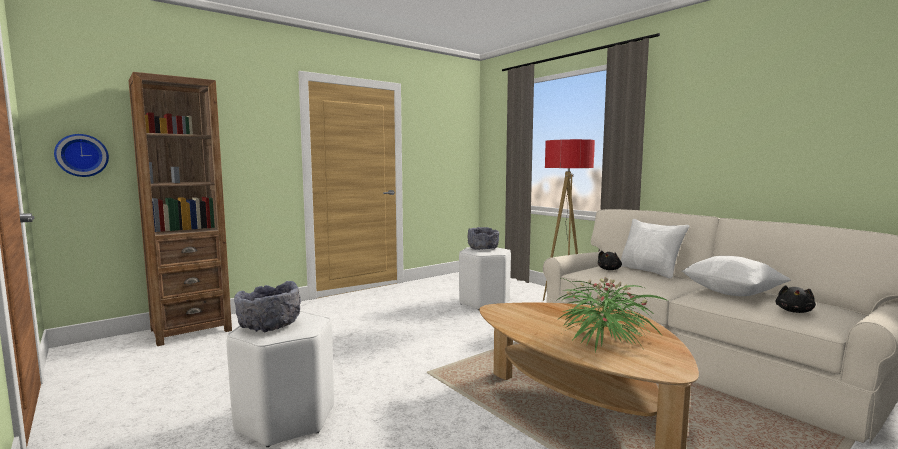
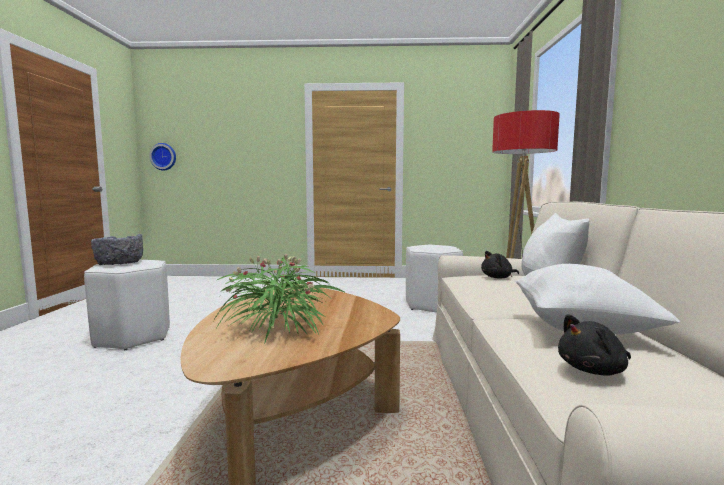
camera: 40 degrees right, 0 degrees up
brown bookcase [129,72,232,346] -> none
grey bowl [468,227,499,250] -> none

